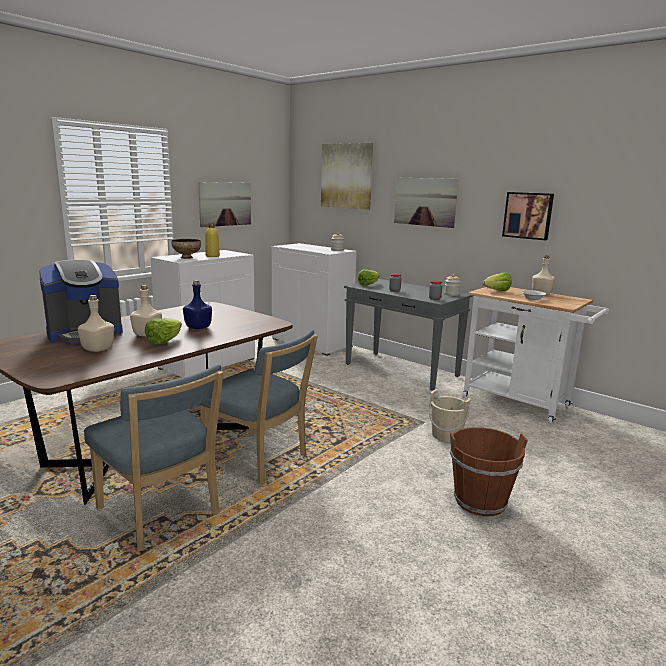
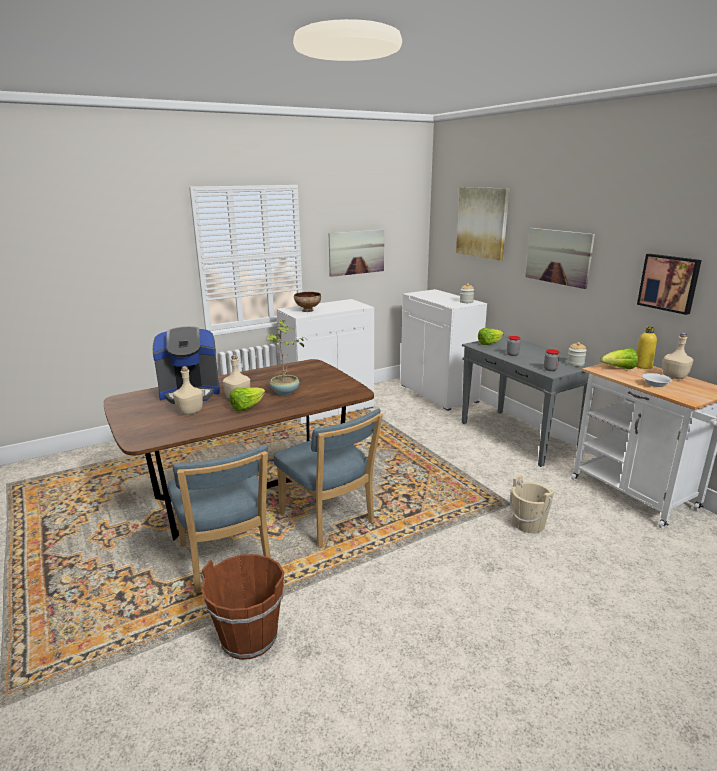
camera: 20 degrees right, 5 degrees up
blue bottle [183,280,212,329] -> potted plant [266,319,305,395]
yellow bottle [205,223,220,257] -> yellow bottle moved to [635,326,657,369]
brown bucket [450,427,528,516] -> brown bucket moved to [201,554,284,660]

